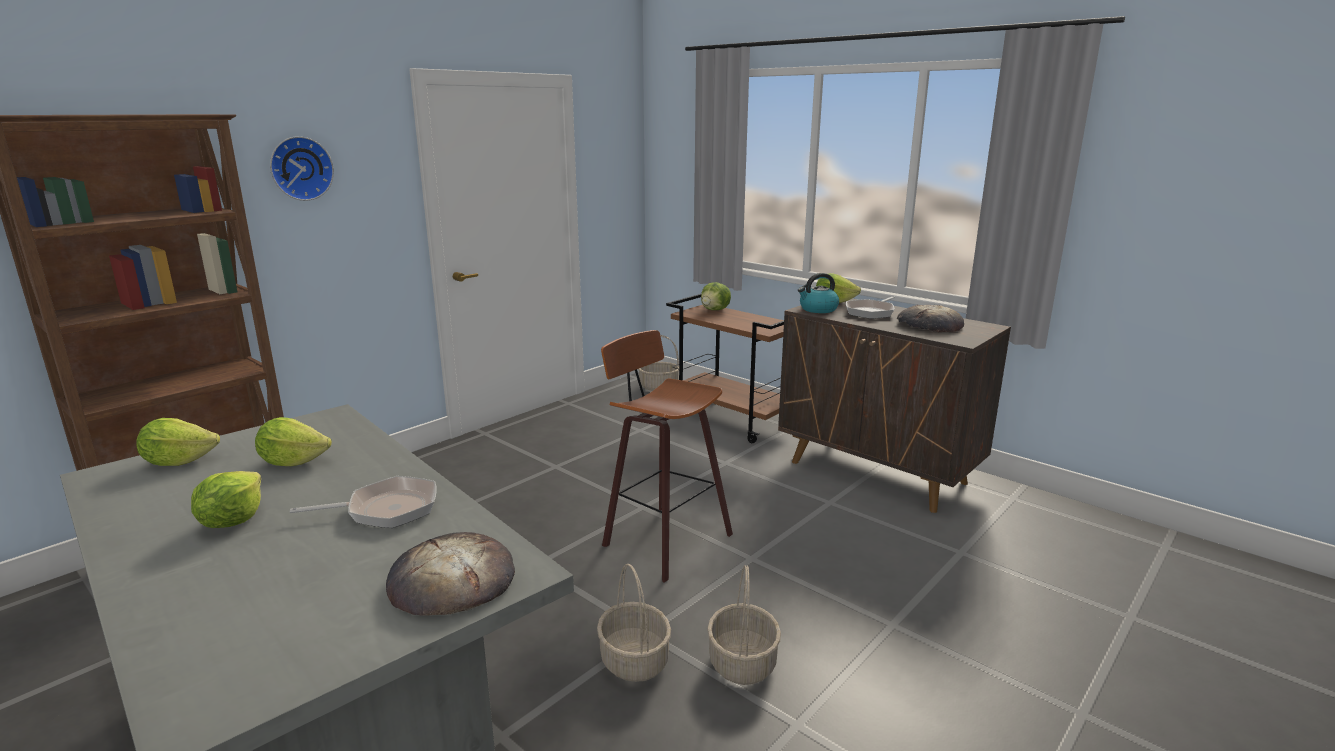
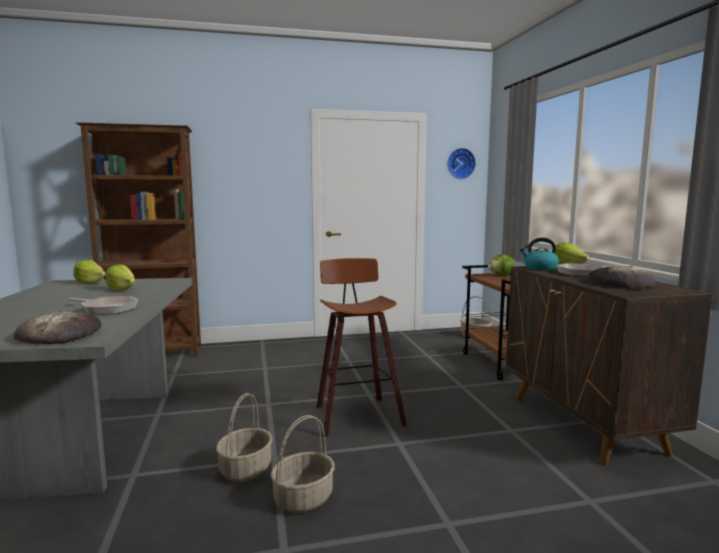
camera: 35 degrees right, 10 degrees down
lettuce [191,471,261,528] -> none
wall clock [270,136,334,201] -> wall clock moved to [447,148,476,179]

